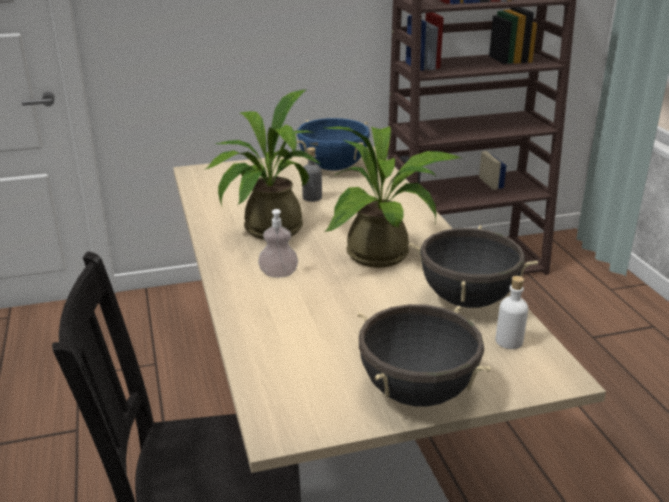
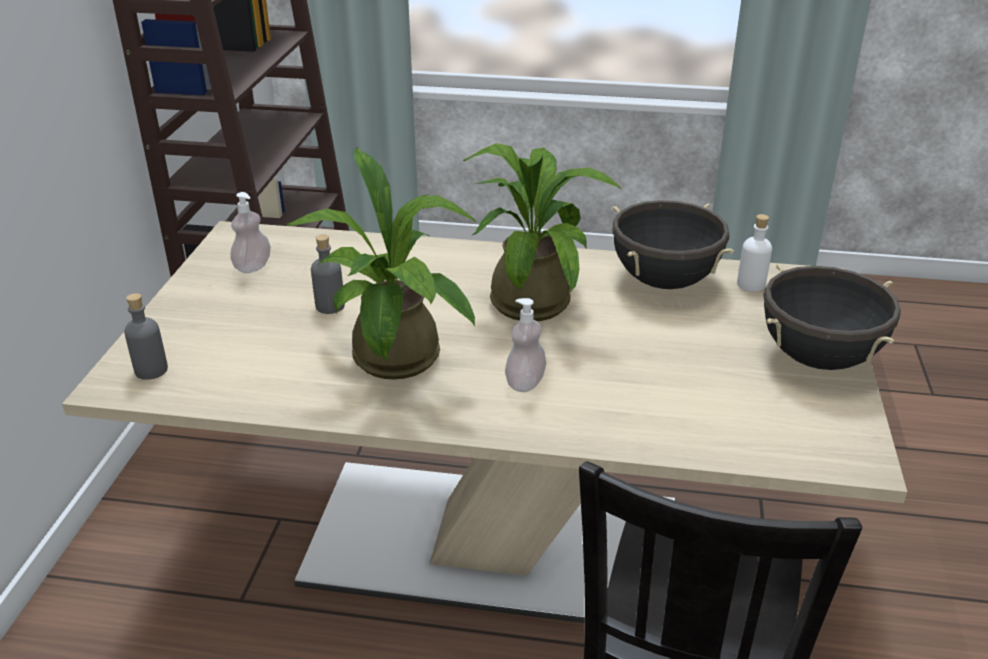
camera: 65 degrees left, 5 degrees up
blue cooking pot [297,118,370,171] -> soap dispenser [230,192,271,273]
none -> grey bottle [124,293,168,380]

